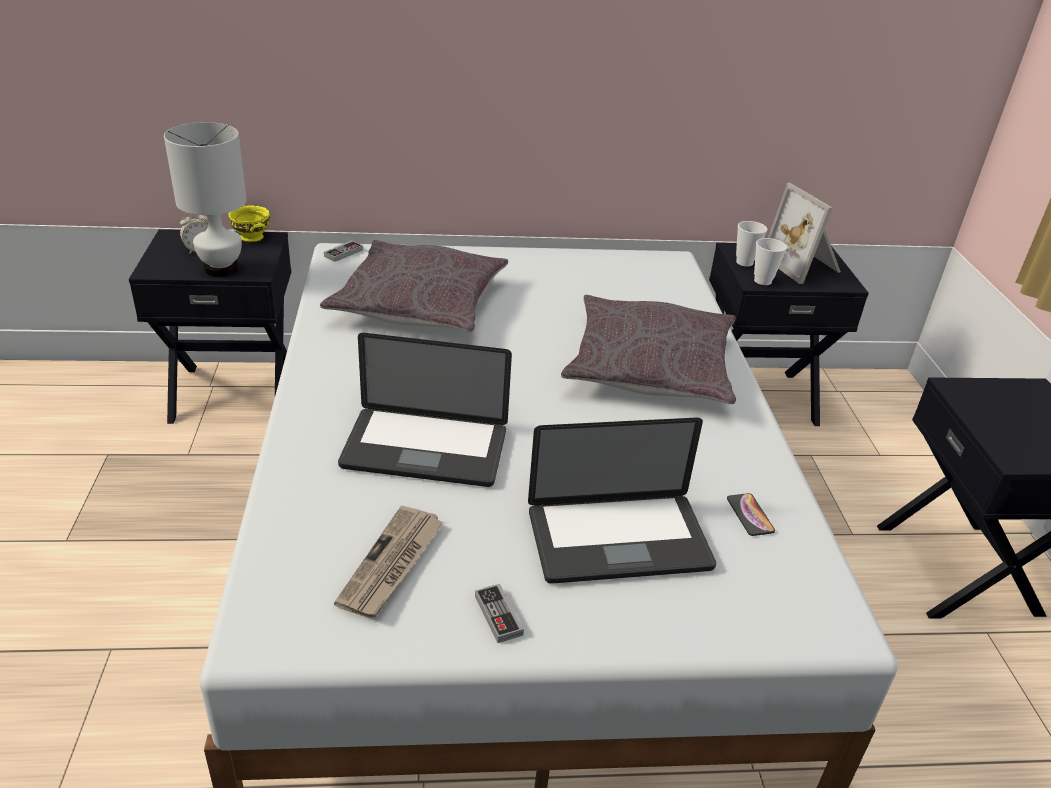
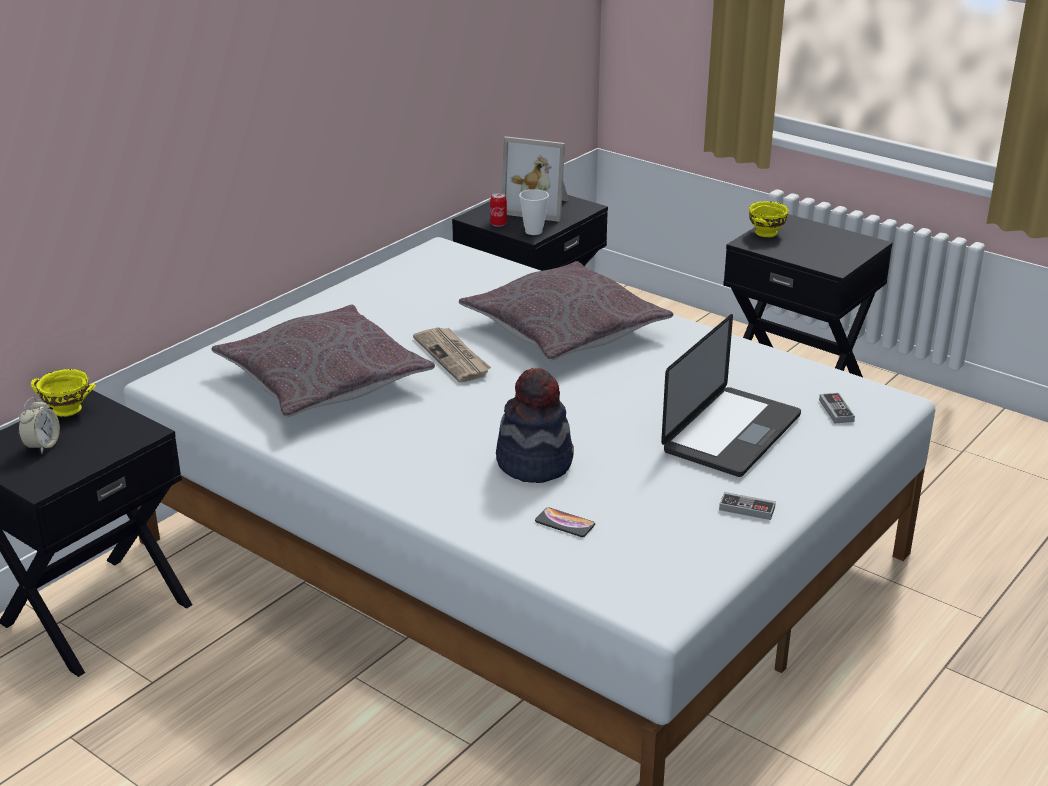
camera: 45 degrees left, 5 degrees down
white table lamp [164,122,247,277] -> none
game controller [324,240,363,262] -> game controller moved to [819,393,855,423]
newspaper [334,506,443,618] -> newspaper moved to [413,327,491,382]
laptop [338,333,512,487] -> hat [496,368,574,483]
phone [727,493,775,536] -> phone moved to [535,507,595,537]
cup [736,221,768,266] -> can [490,193,507,227]
none -> yellow bowl [749,201,788,237]

